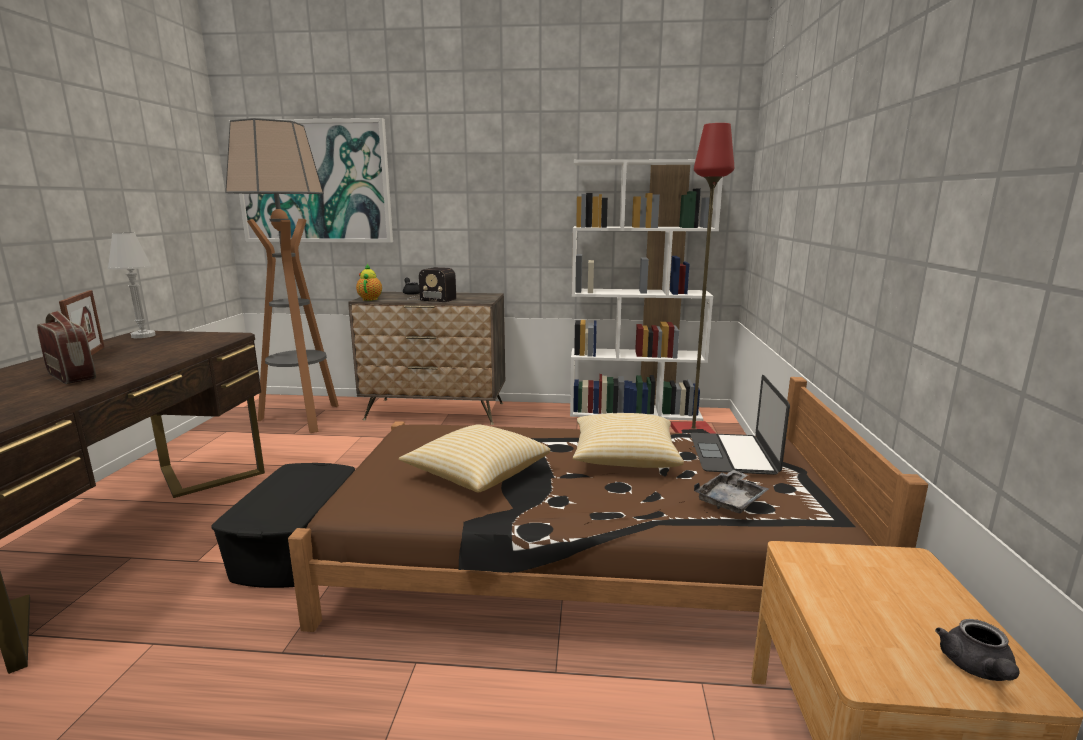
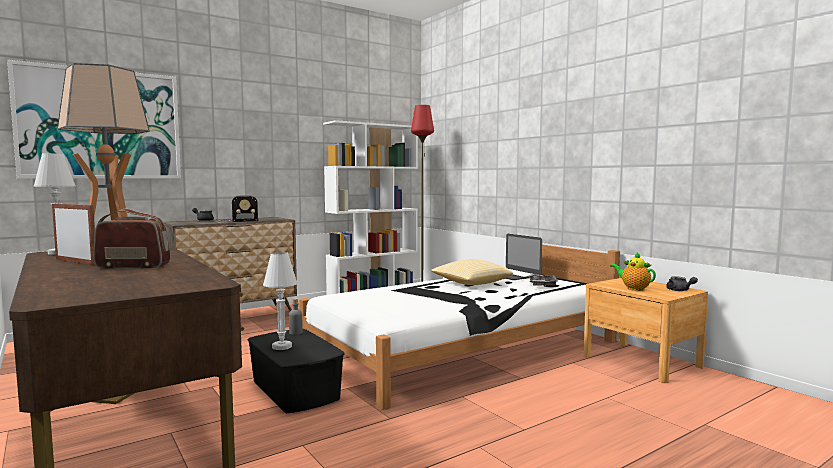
camera: 40 degrees left, 10 degrees down
brown bed [288,377,928,632] -> white bed [299,245,620,410]
teapot [356,264,382,301] -> teapot moved to [610,252,656,291]
pillow [399,424,551,493] -> none
none -> white table lamp [263,252,297,350]
none -> grey bottle [289,298,303,335]

